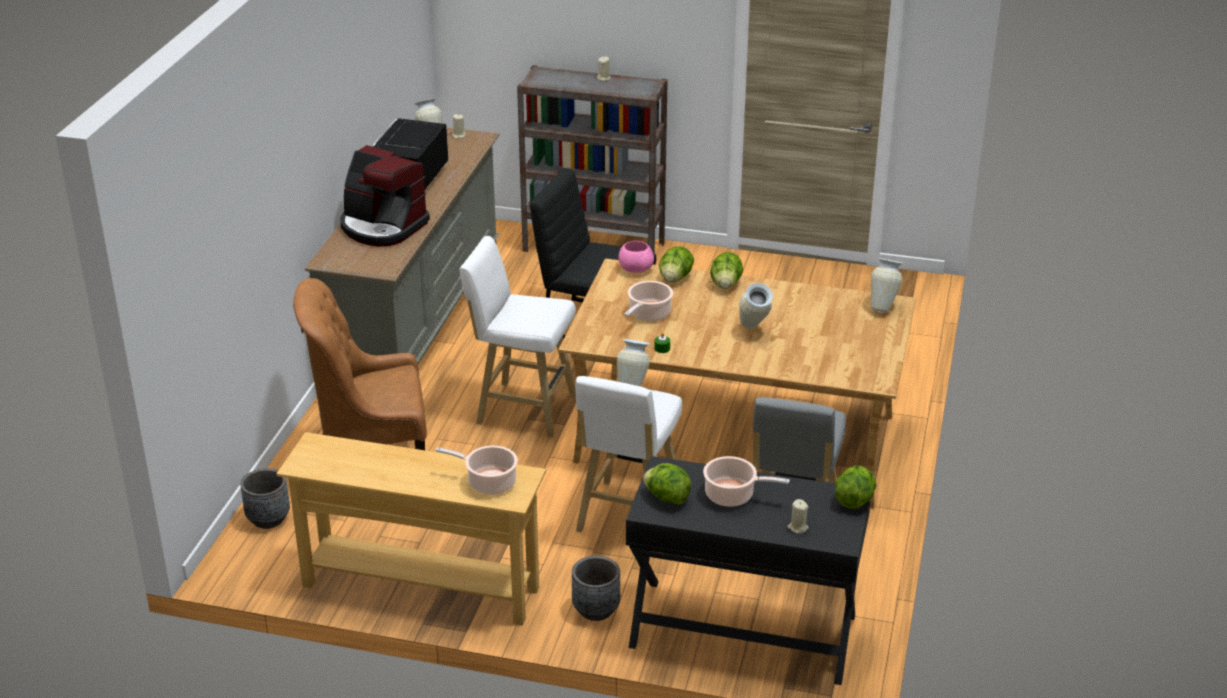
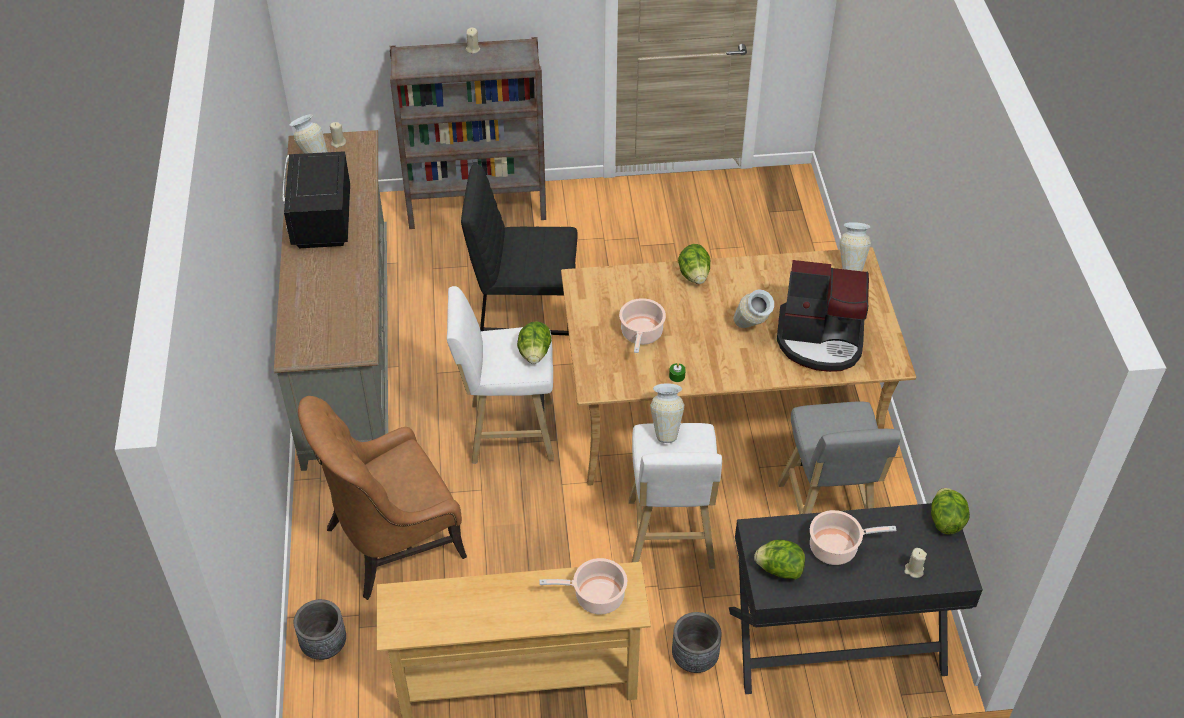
camera: 20 degrees left, 15 degrees up
coffee machine [340,145,430,246] -> coffee machine moved to [777,260,869,372]
pink bowl [618,241,654,273] -> none
lettuce [659,246,694,282] -> lettuce moved to [517,321,551,364]

